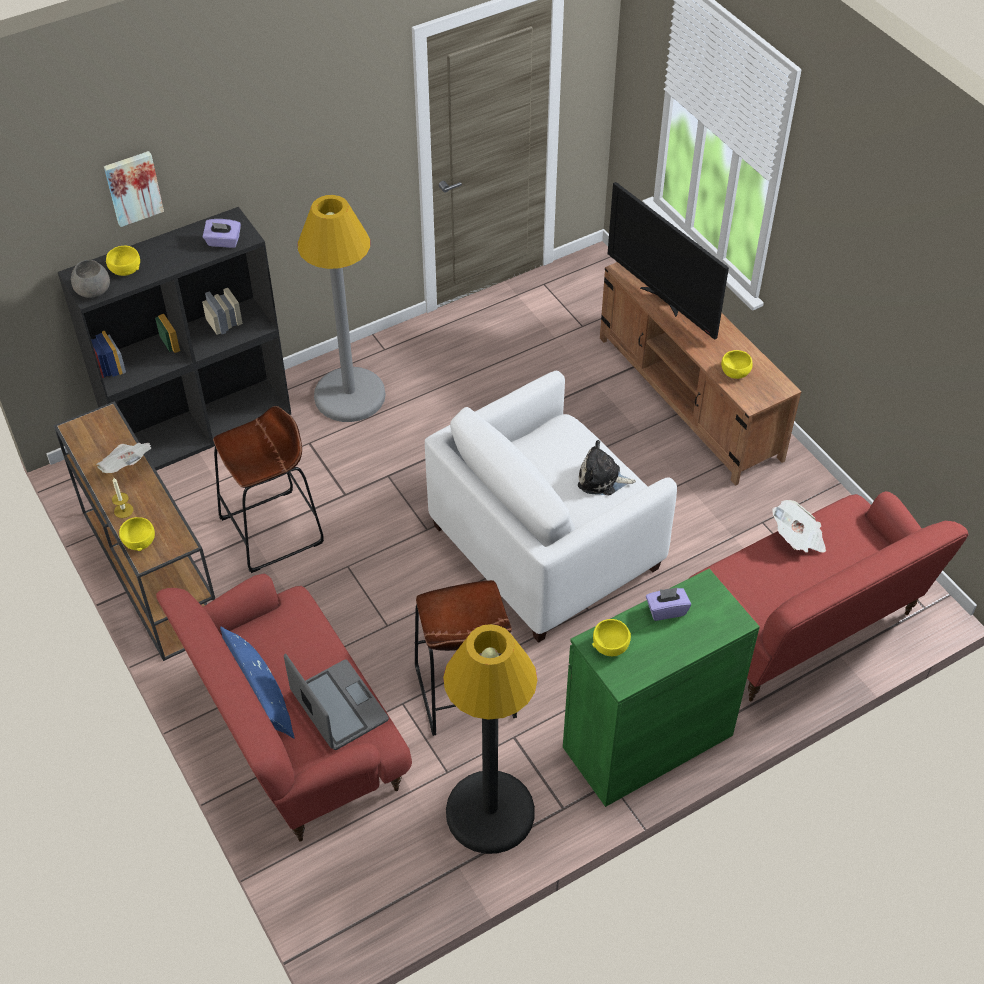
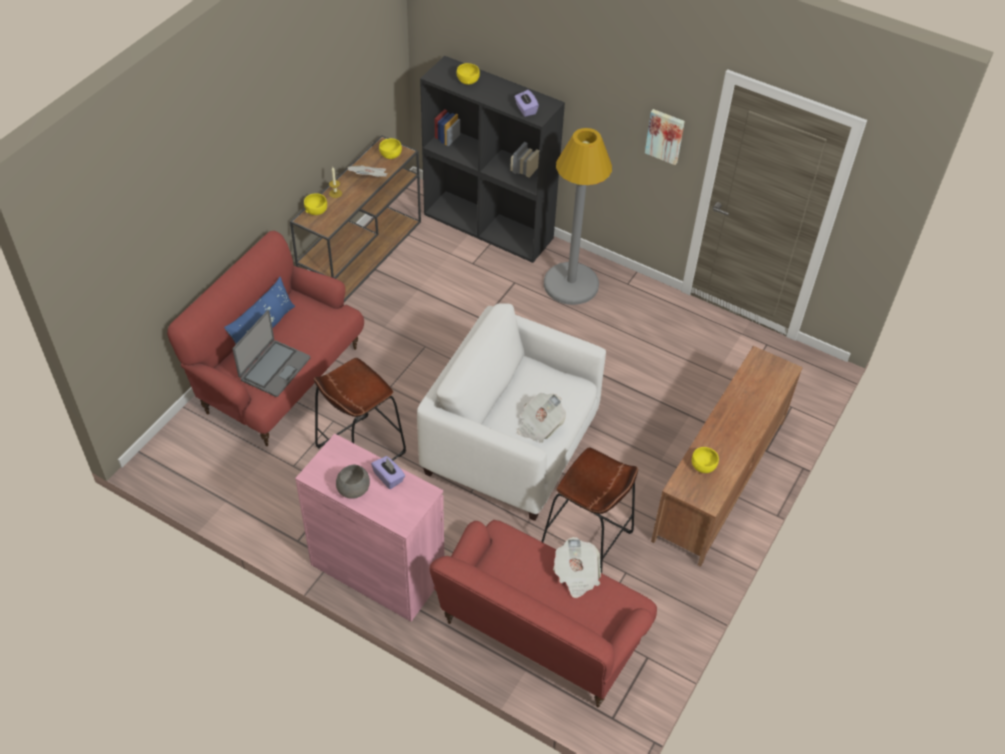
camera: 60 degrees right, 0 degrees up
grey bowl [71,260,110,298] -> grey bowl moved to [336,465,370,499]
picture [104,151,164,227] -> picture moved to [645,109,685,165]
brown stool [213,406,324,573] -> brown stool moved to [541,448,638,573]
black floor lamp [443,624,537,854] -> none
green cabinet [563,569,760,807] -> pink cabinet [295,434,444,622]
plush toy [578,440,636,495] -> newspaper [517,393,566,443]
yellow bowl [592,619,631,656] -> yellow bowl moved to [379,138,402,159]
television [608,182,729,340] -> none

